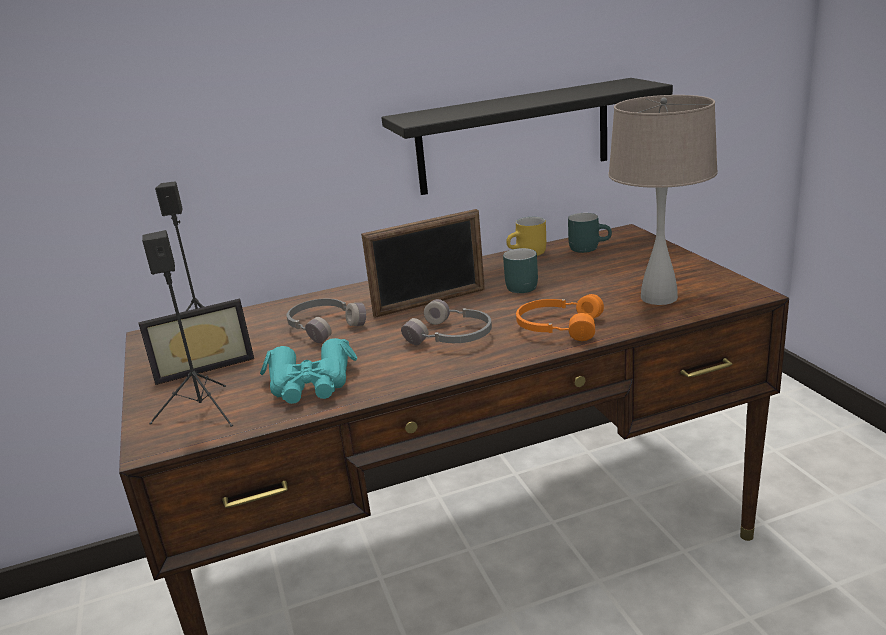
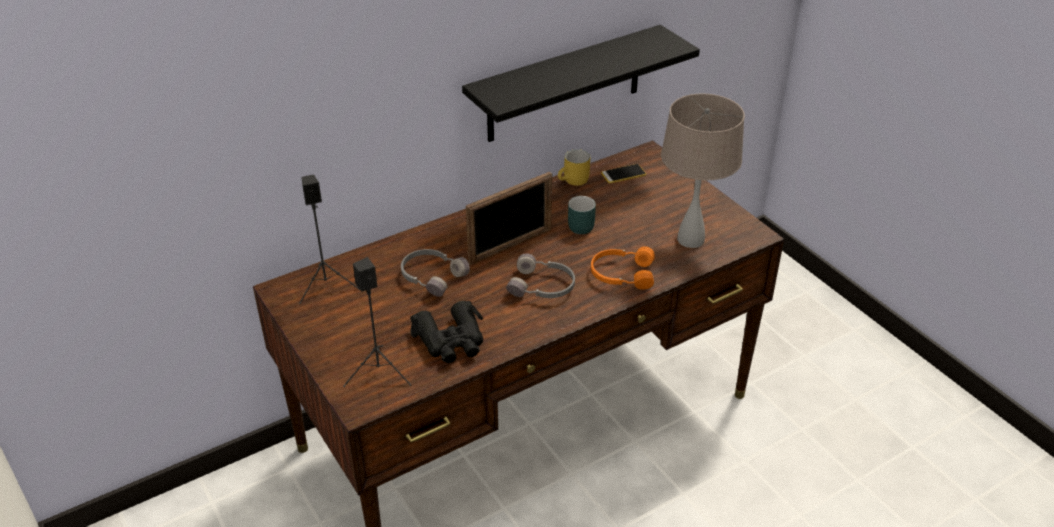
camera: 15 degrees left, 15 degrees up
picture frame [138,299,254,385] -> none
turquoise binoculars [260,338,357,404] -> black binoculars [410,301,483,363]
turquoise mug [568,213,612,253] -> phone [601,164,646,183]

